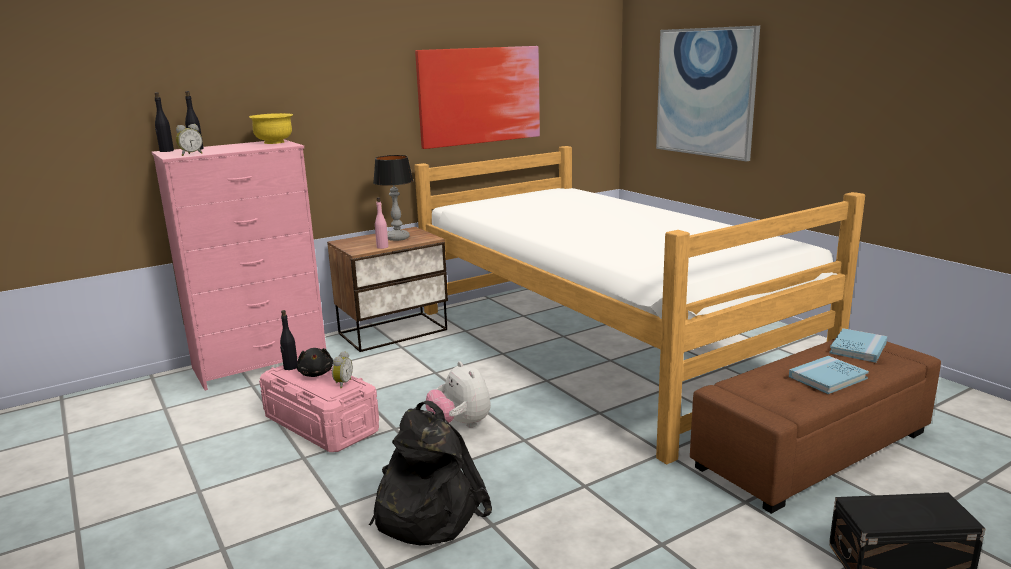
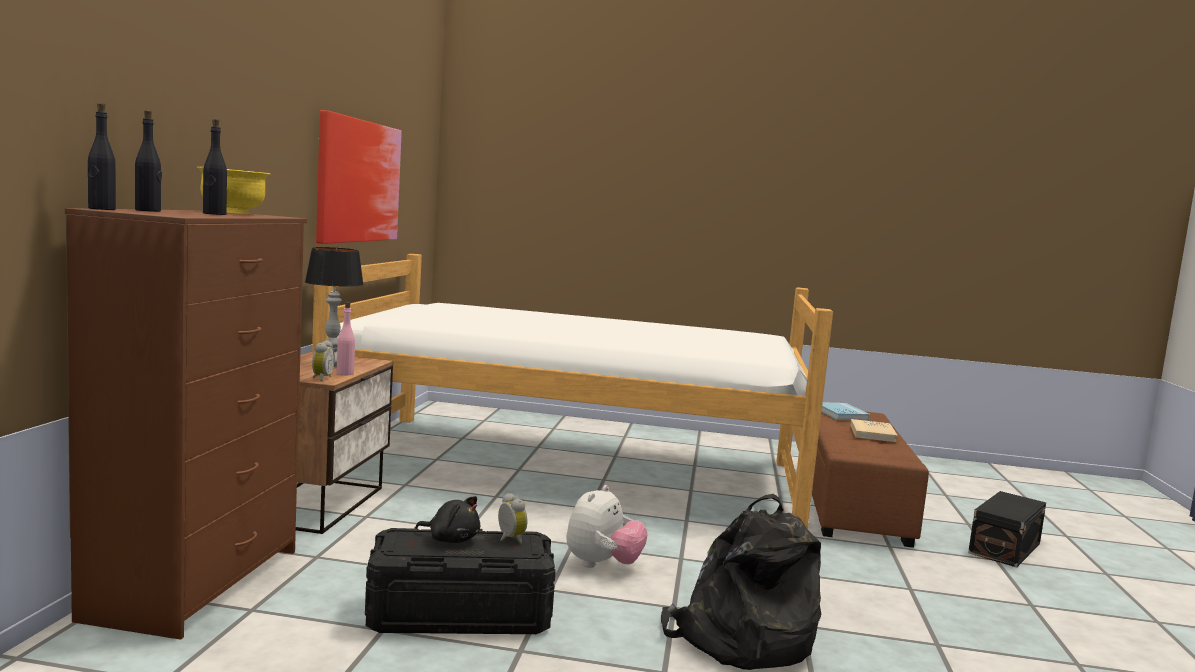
camera: 50 degrees left, 10 degrees down
pink dresser [152,139,326,390] -> brown dresser [65,208,307,640]
alarm clock [176,124,203,156] -> alarm clock moved to [312,340,335,381]
pink storage box [259,359,379,452] -> black storage box [365,527,556,634]
black bottle [280,310,298,370] -> black bottle moved to [203,119,227,215]
plush toy [426,361,491,428] -> plush toy turned 75 degrees counterclockwise [566,485,648,568]
picture [656,26,760,162] -> none
blue book [789,356,869,394] -> beige book [850,419,898,442]

